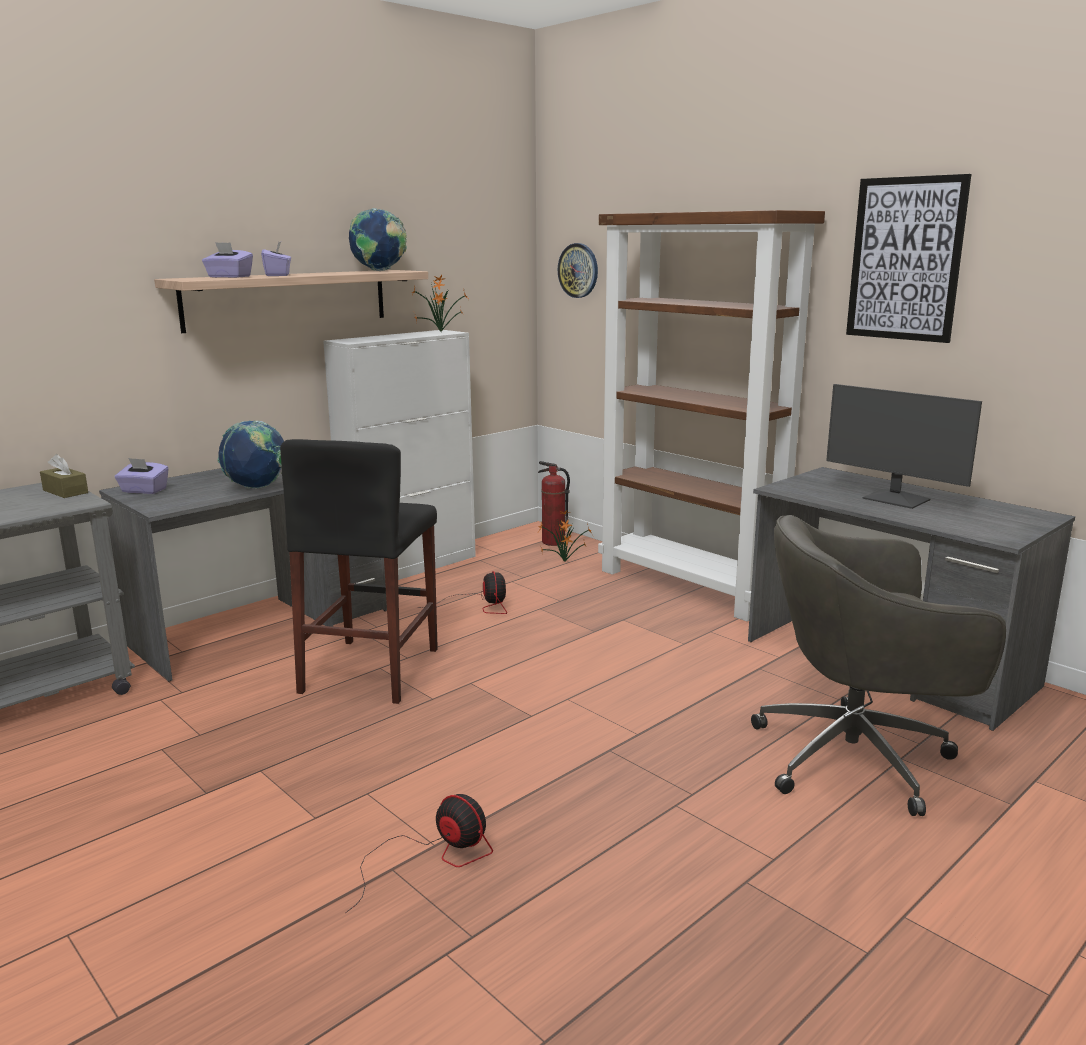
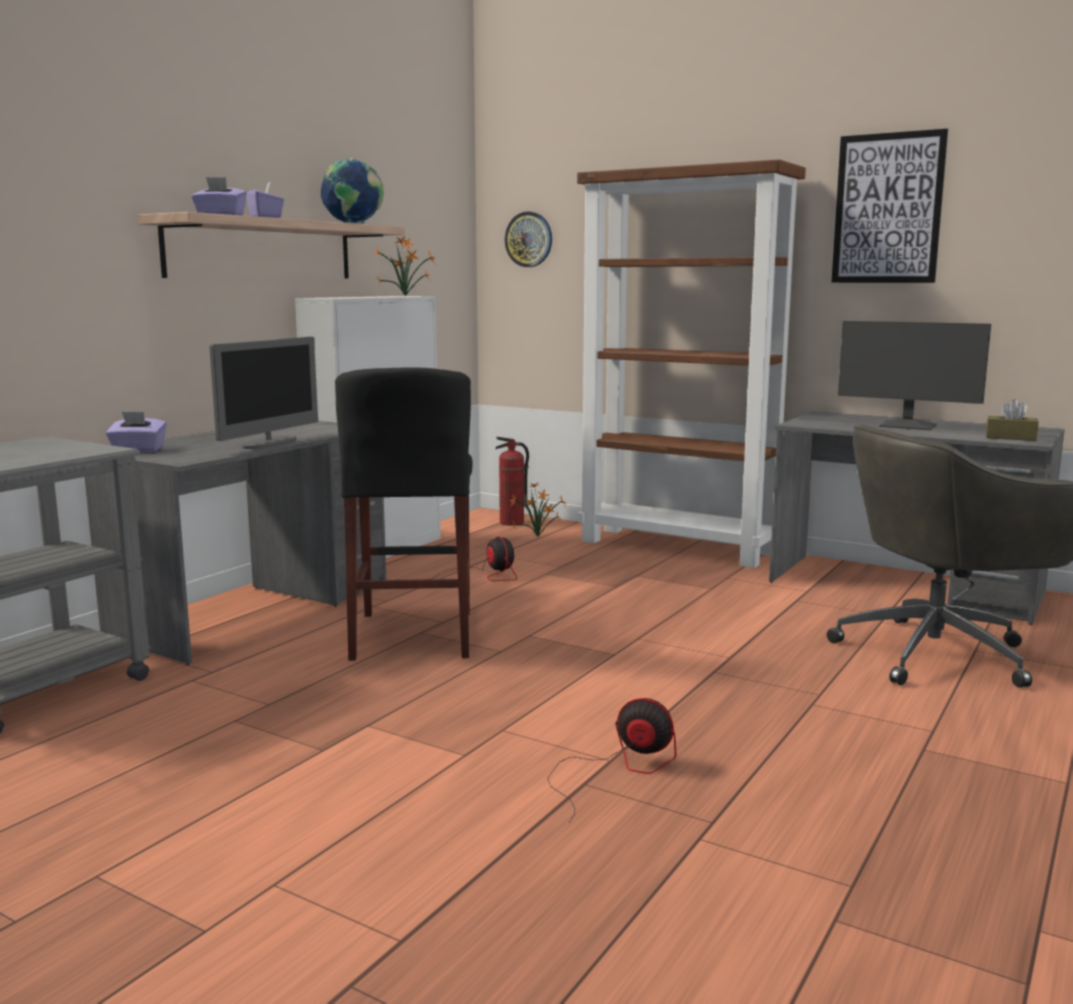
camera: 15 degrees left, 5 degrees down
brown tissue box [40,454,88,498] -> brown tissue box moved to [986,399,1039,441]
globe [217,420,284,489] -> monitor [209,337,318,449]

